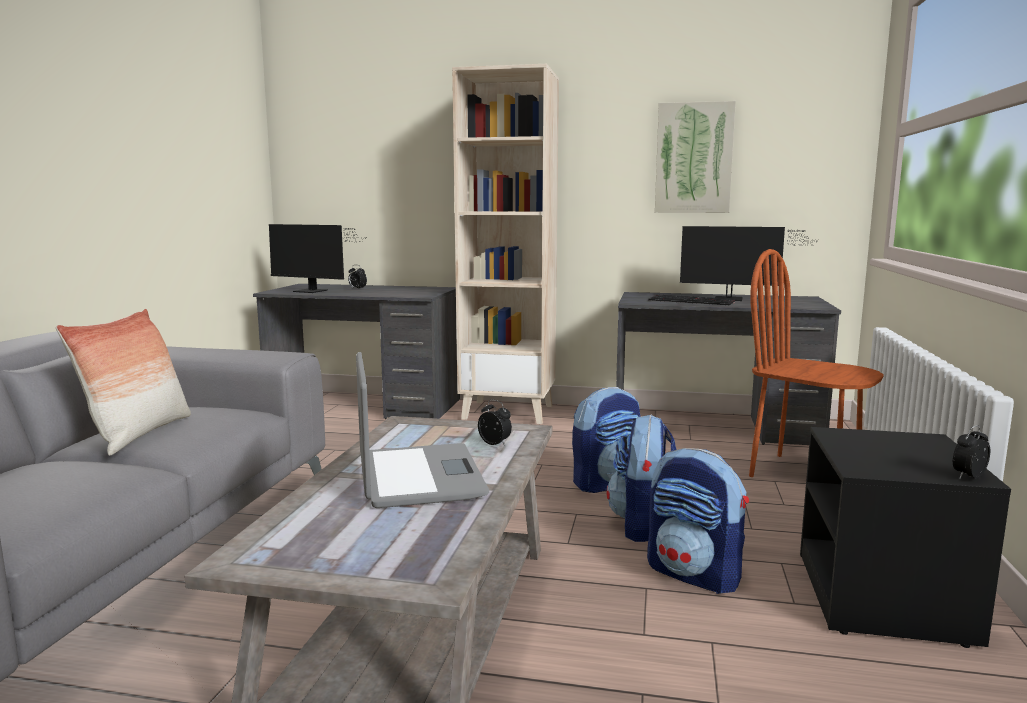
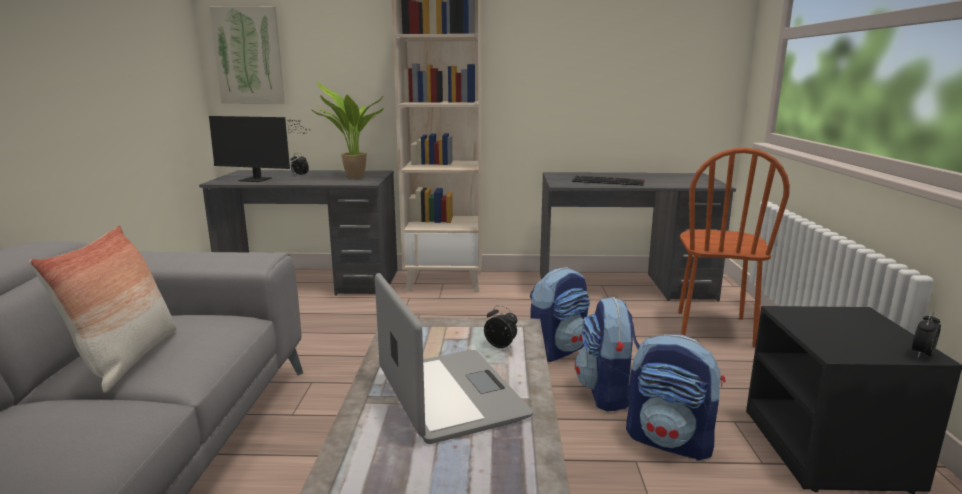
camera: 10 degrees left, 5 degrees up
picture [655,101,736,213] -> picture moved to [209,6,285,103]
monitor [680,226,813,301] -> none
brown chair [749,249,884,477] -> brown chair turned 105 degrees counterclockwise [678,147,790,348]
none -> potted plant [311,81,384,178]

